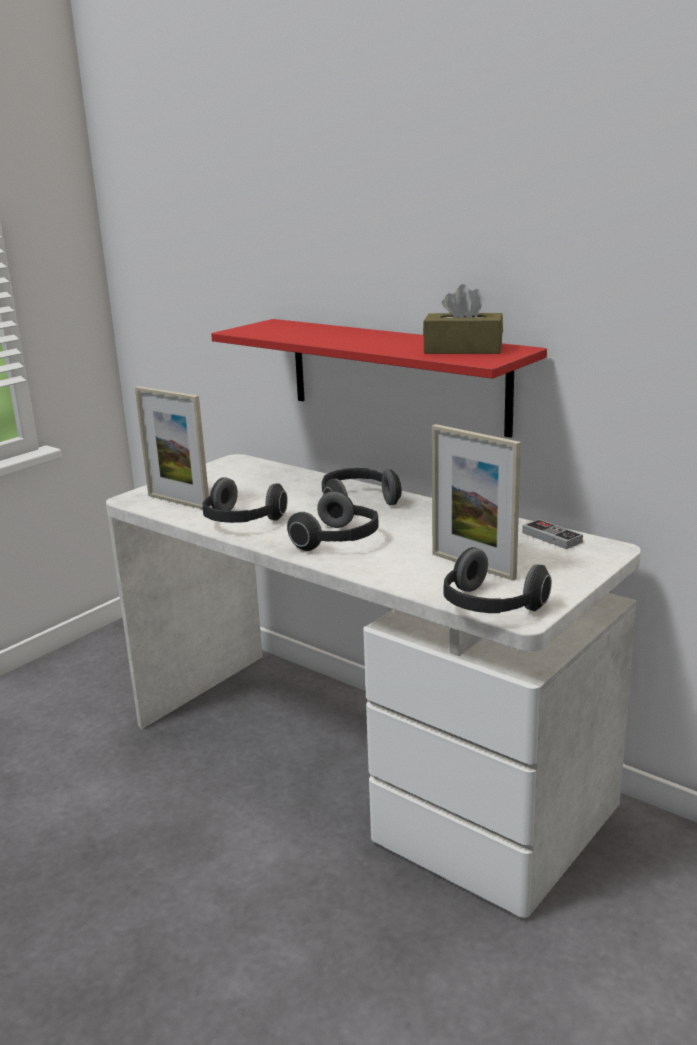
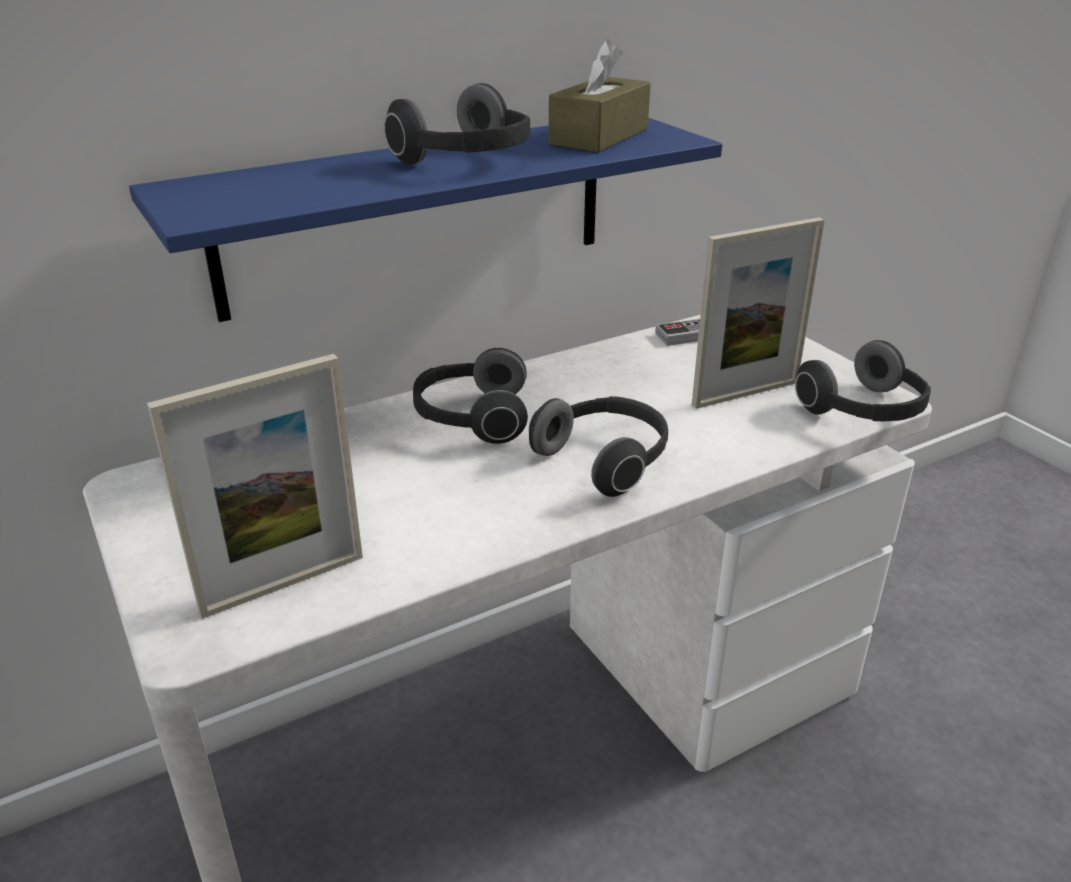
camera: 70 degrees left, 10 degrees up
headphones [203,477,288,523] -> headphones moved to [384,83,531,165]
red shelf [211,319,547,438] -> blue shelf [129,118,722,322]

